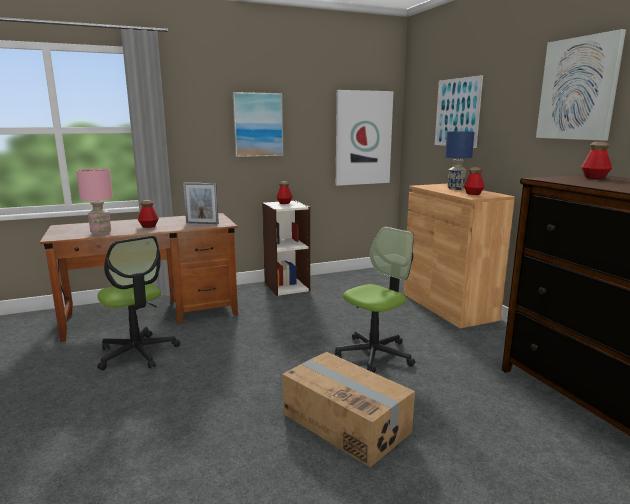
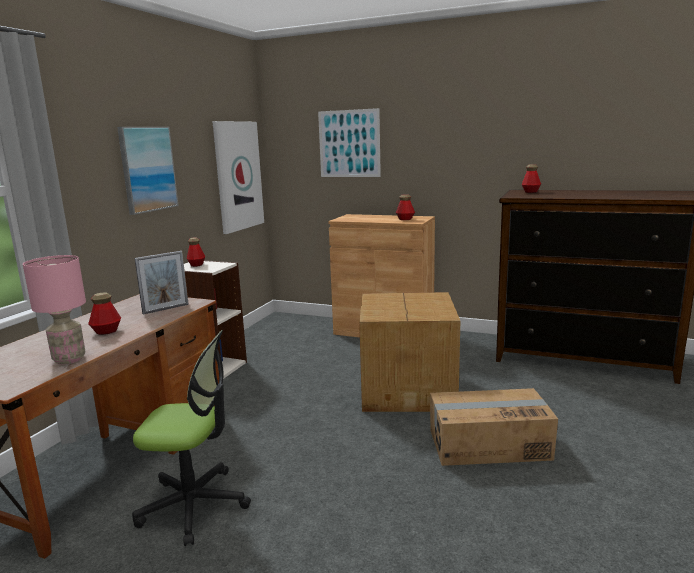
camera: 45 degrees left, 0 degrees up
office chair [335,227,415,373] -> cardboard box [359,292,460,412]
blue table lamp [445,131,474,190] -> none
picture [536,29,626,141] -> none

